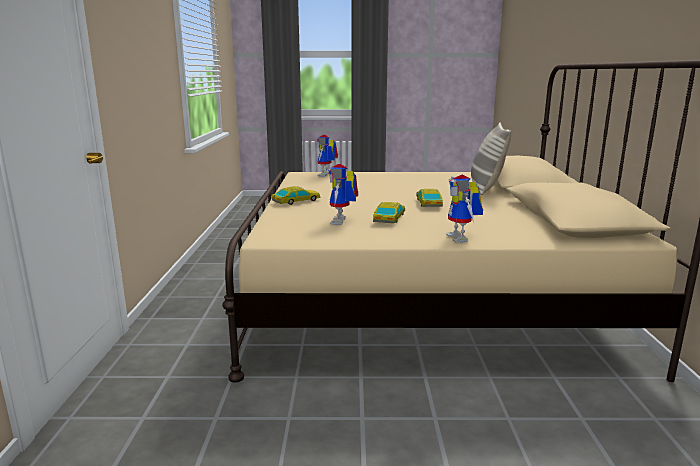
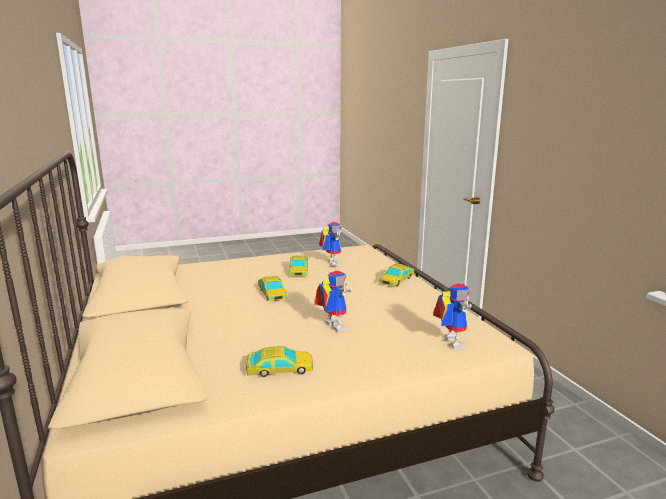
camera: 160 degrees right, 0 degrees up
toy robot [446,175,483,243] -> toy robot moved to [314,271,352,332]
pillow [471,122,511,195] -> none
none -> toy car [246,346,313,377]

